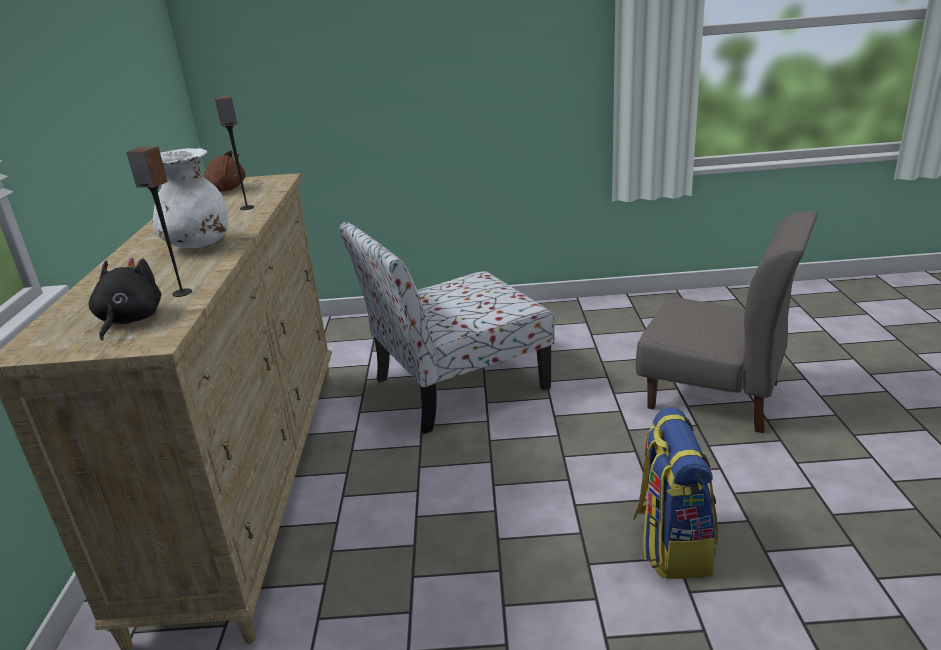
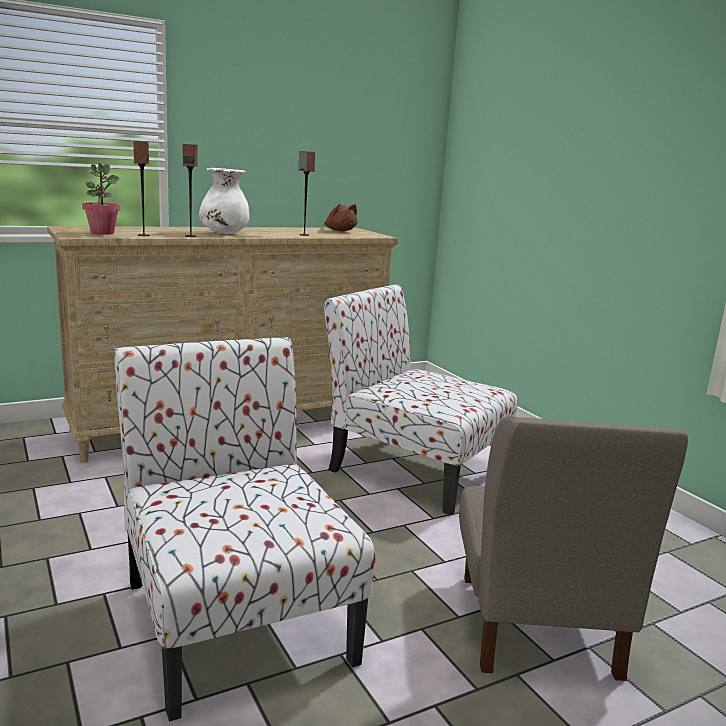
camera: 60 degrees right, 10 degrees down
black plush toy [89,257,161,341] -> potted plant [82,163,121,235]
backpack [633,408,718,579] -> chair [114,337,375,722]
none -> speaker [183,144,198,237]

